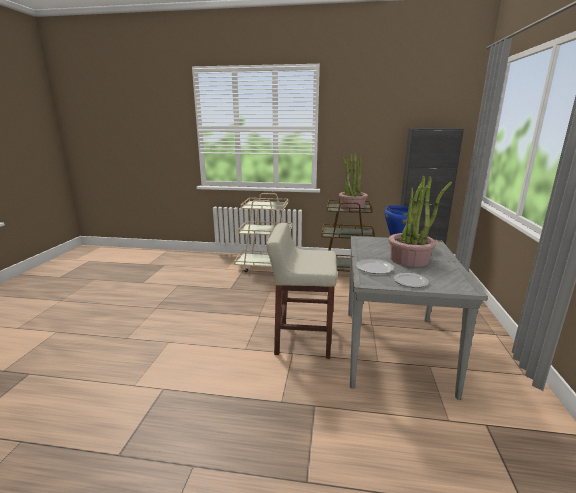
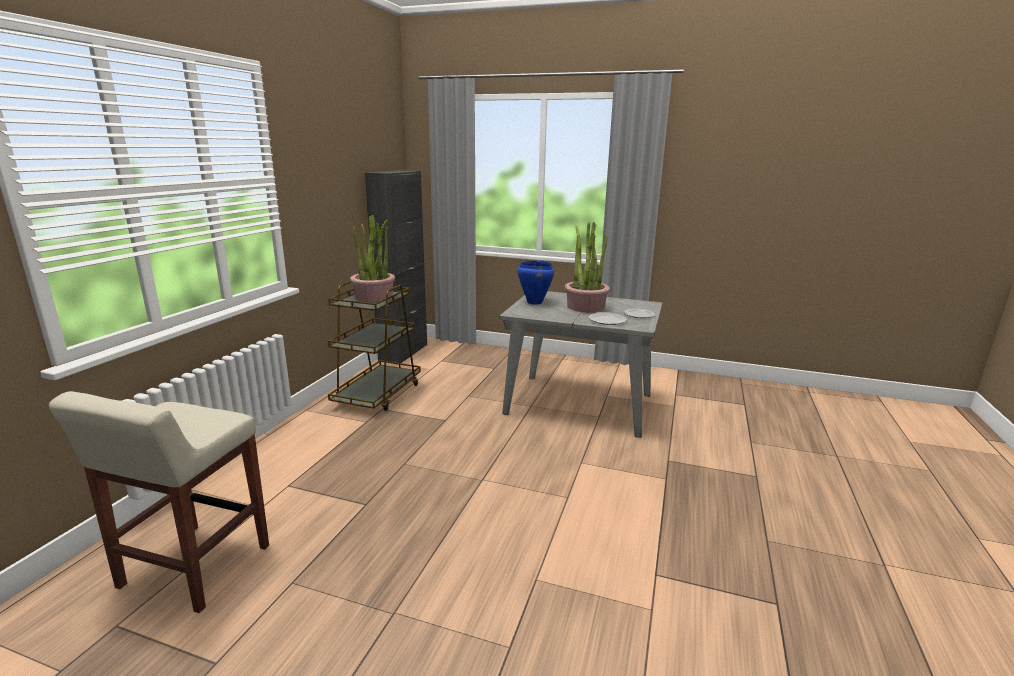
camera: 80 degrees left, 0 degrees up
beige cart [234,193,292,272] -> none
beige stool [266,223,337,359] -> beige stool moved to [49,391,269,613]

